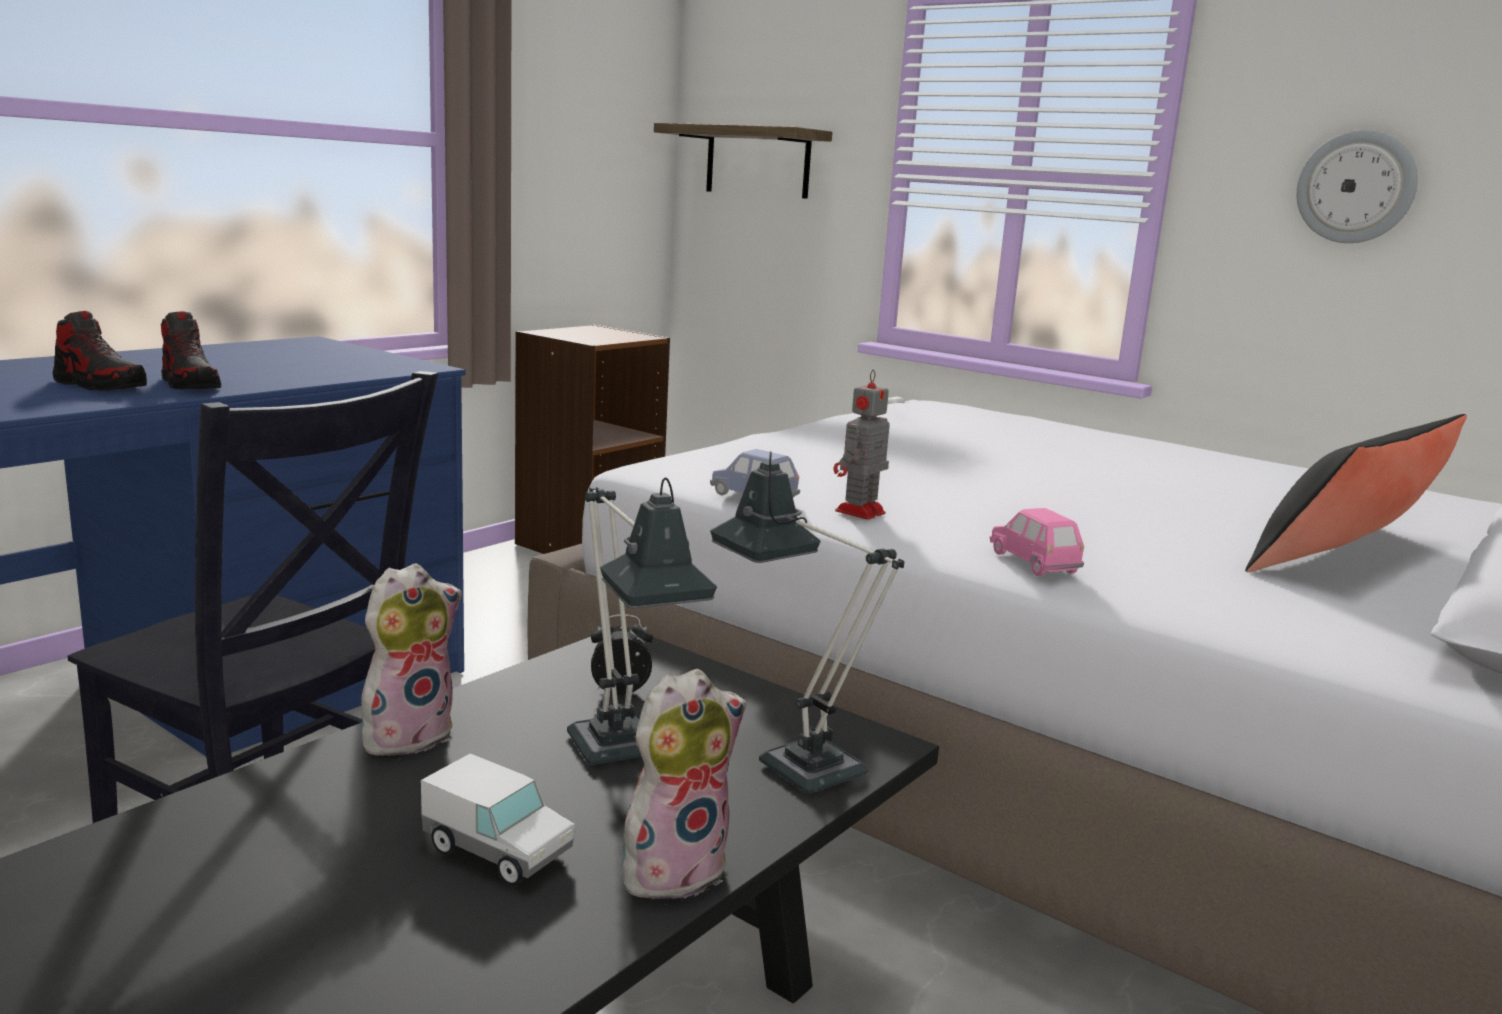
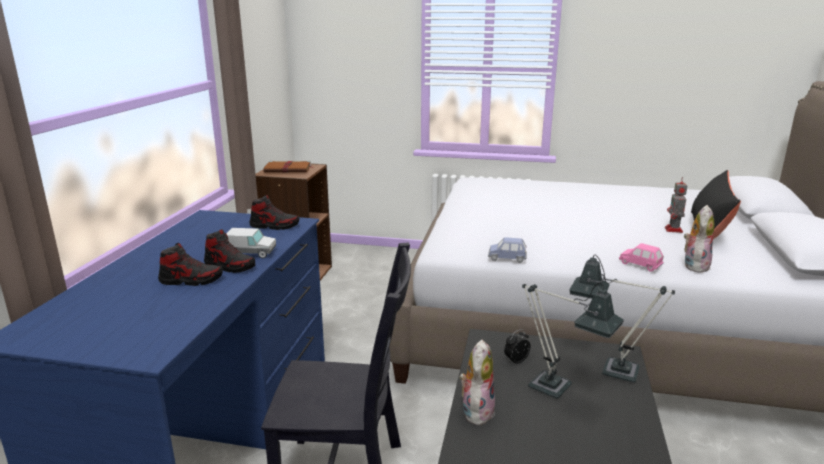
camera: 25 degrees left, 5 degrees up
toy truck [421,753,575,885] -> toy truck moved to [226,228,276,258]
plush toy [622,668,747,899] -> plush toy moved to [684,205,714,273]
shelf [654,123,832,199] -> none
toy robot [834,369,890,520] -> toy robot moved to [665,177,687,233]
wall clock [1296,130,1418,243] -> none
none -> shoe [249,195,299,230]
none -> brown book [263,161,313,173]

